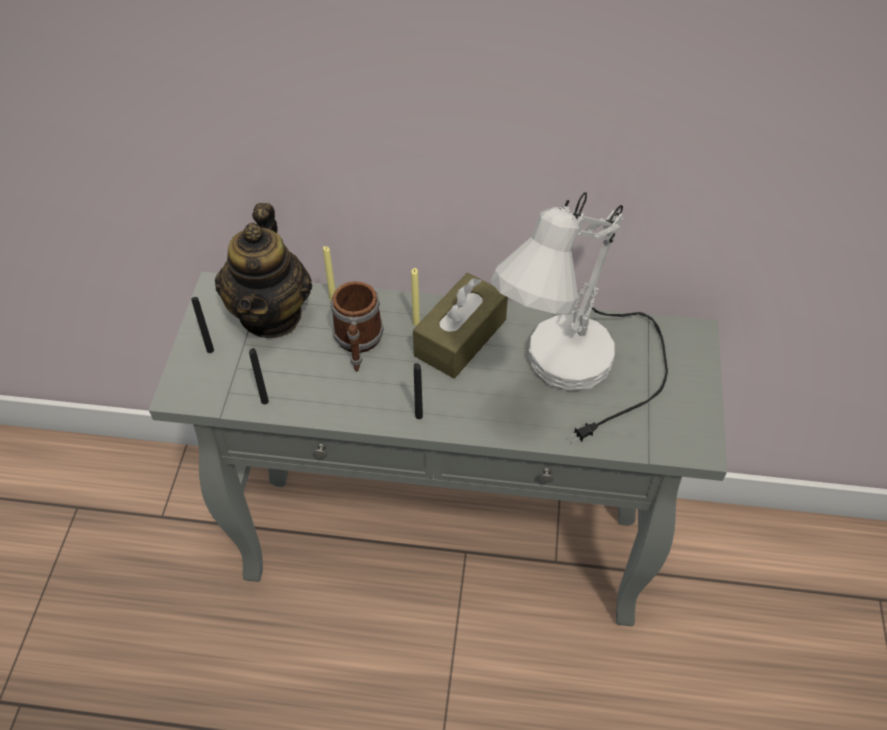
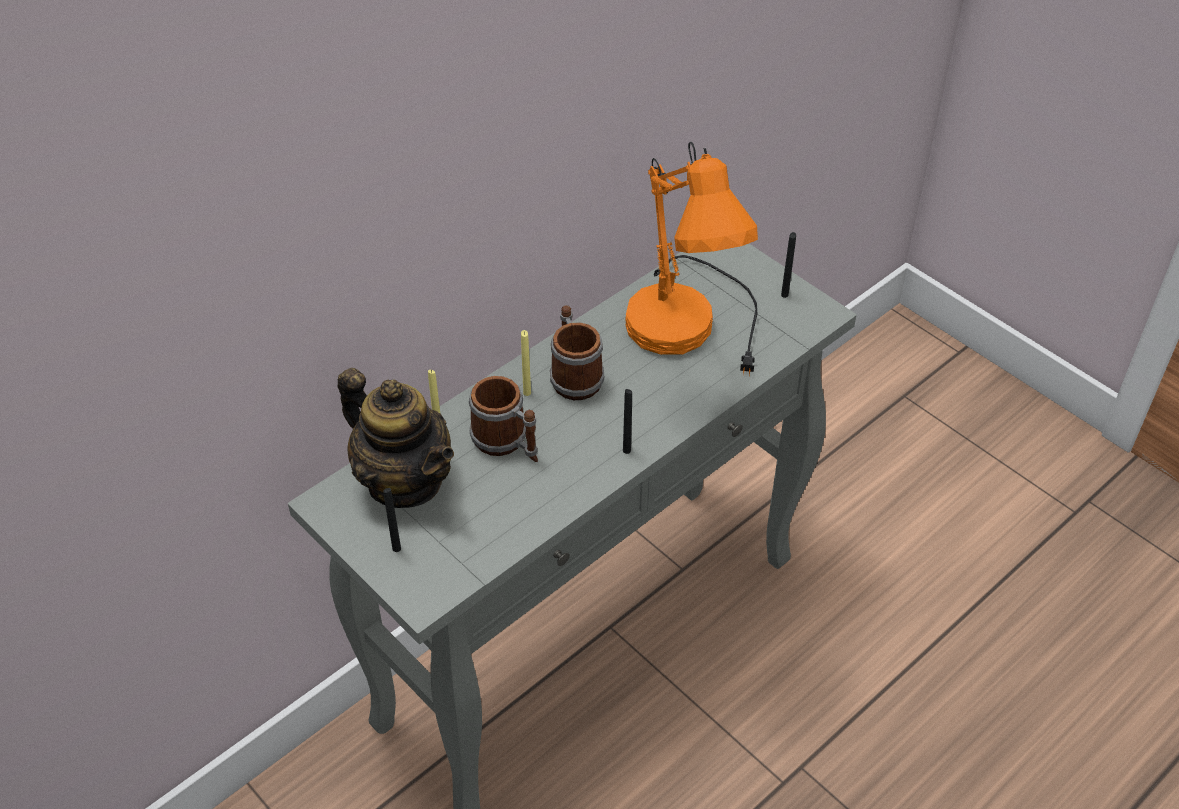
camera: 50 degrees left, 5 degrees down
black candle [249,348,269,404] -> black candle moved to [781,232,796,298]
brown tissue box [413,273,508,378] -> mug [550,305,604,400]
white table lamp [490,192,668,443] -> orange table lamp [625,142,758,375]

